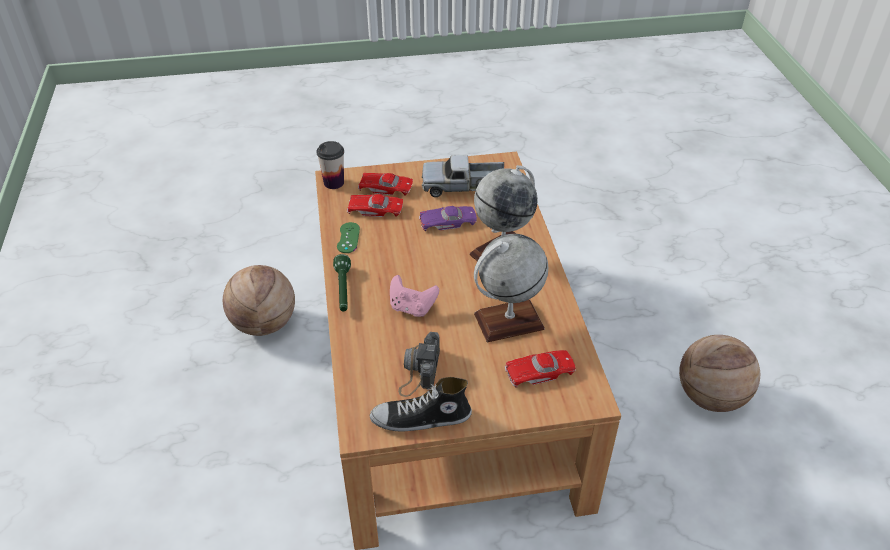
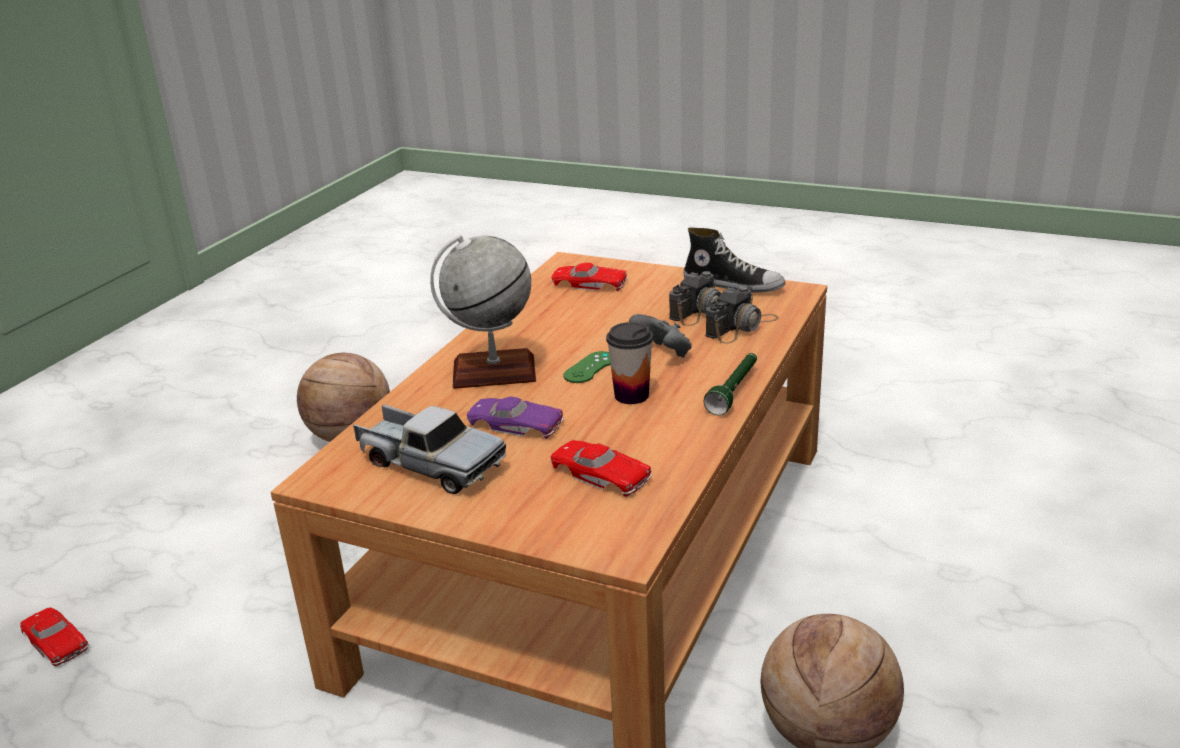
camera: 145 degrees left, 15 degrees down
cup [317,141,344,189] -> cup moved to [606,322,653,404]
green game controller [337,222,360,253] -> green game controller moved to [563,351,611,383]
red toy car [358,173,413,196] -> red toy car moved to [20,607,88,666]
pink game controller [390,275,439,317] -> grey game controller [629,314,692,358]
globe [474,234,548,342] -> none
none -> camera [706,286,779,344]

